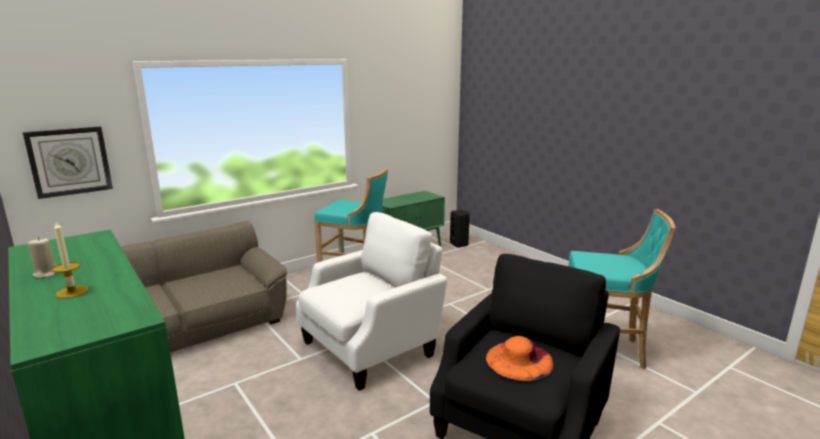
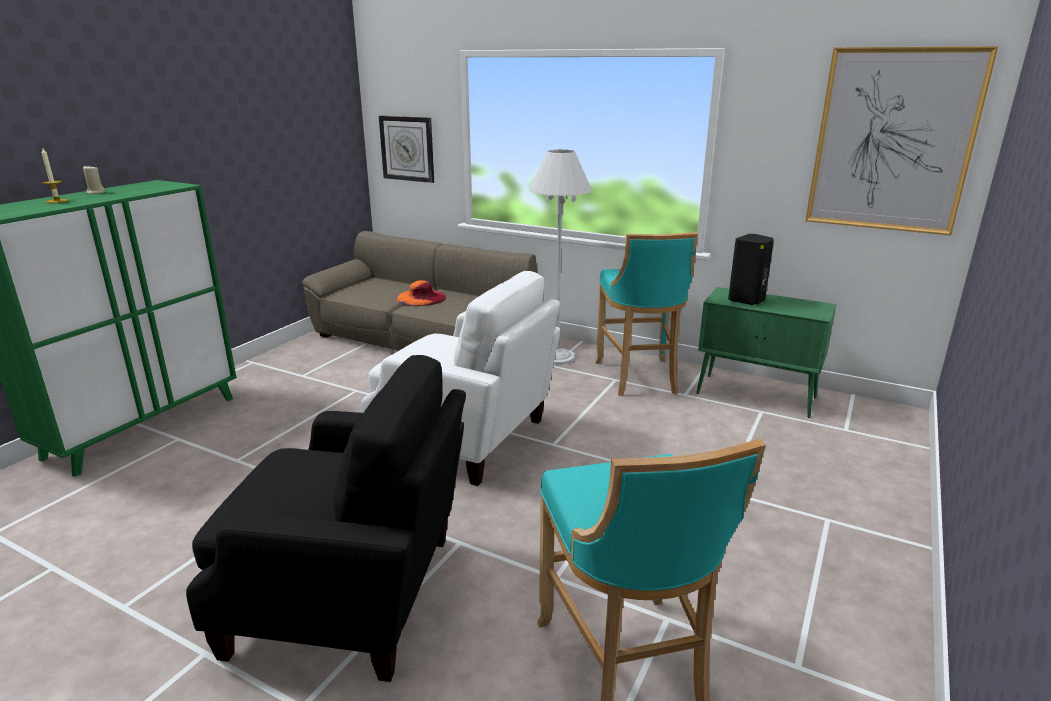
camera: 65 degrees right, 5 degrees up
black speaker [450,210,470,248] -> black speaker moved to [728,234,774,305]
orange hat [486,336,554,381] -> orange hat moved to [397,280,446,306]
none -> white floor lamp [529,150,592,365]
none -> picture [805,46,999,235]

